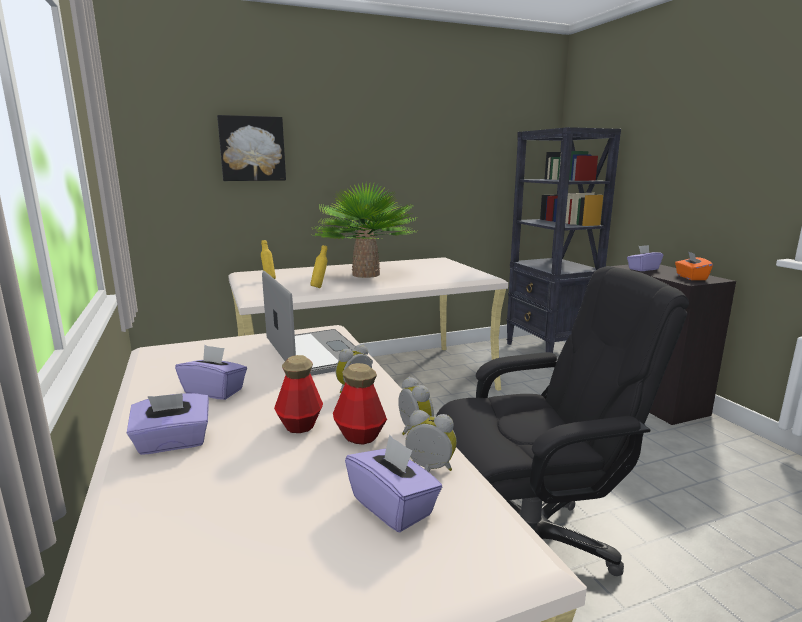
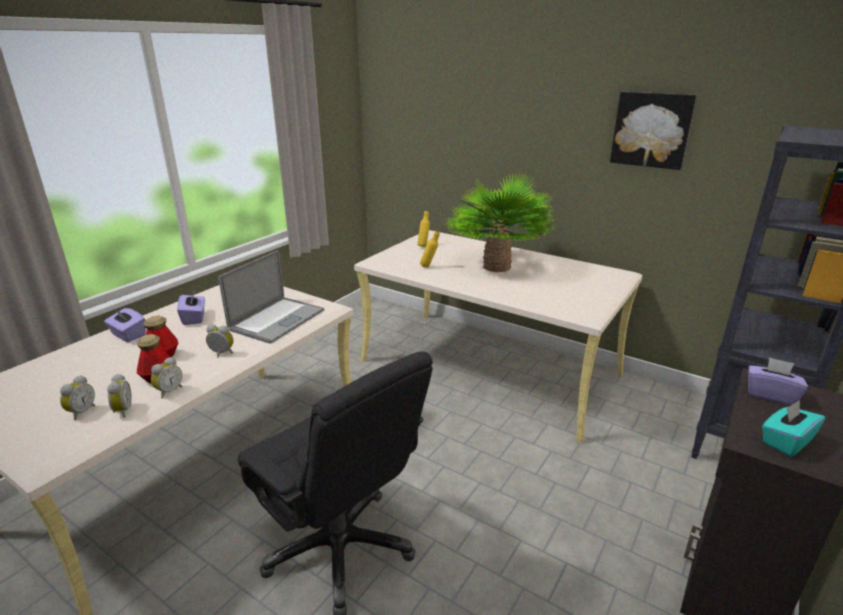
camera: 55 degrees right, 10 degrees up
picture [217,115,286,181] -> picture moved to [610,92,696,170]
purple tissue box [345,434,442,532] -> alarm clock [60,375,95,420]
orange tissue box [675,251,713,280] -> turquoise tissue box [762,400,825,457]

